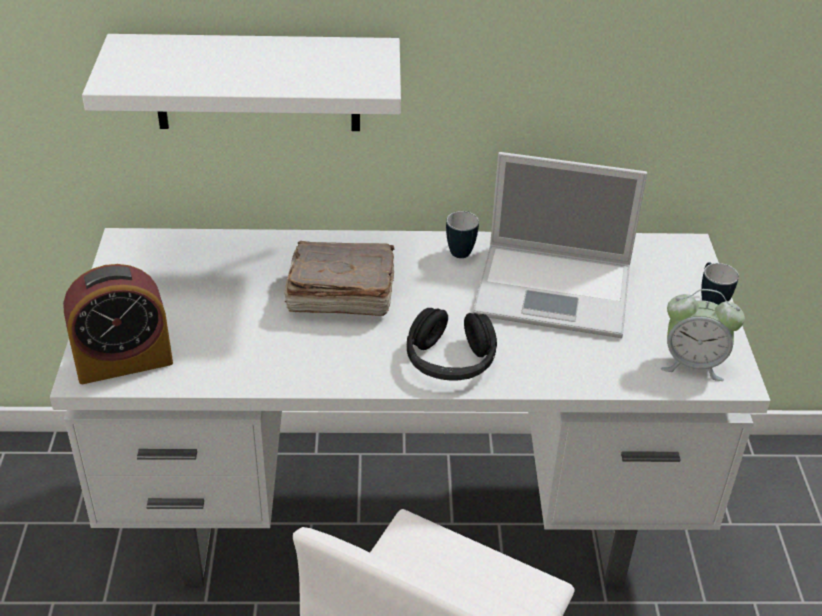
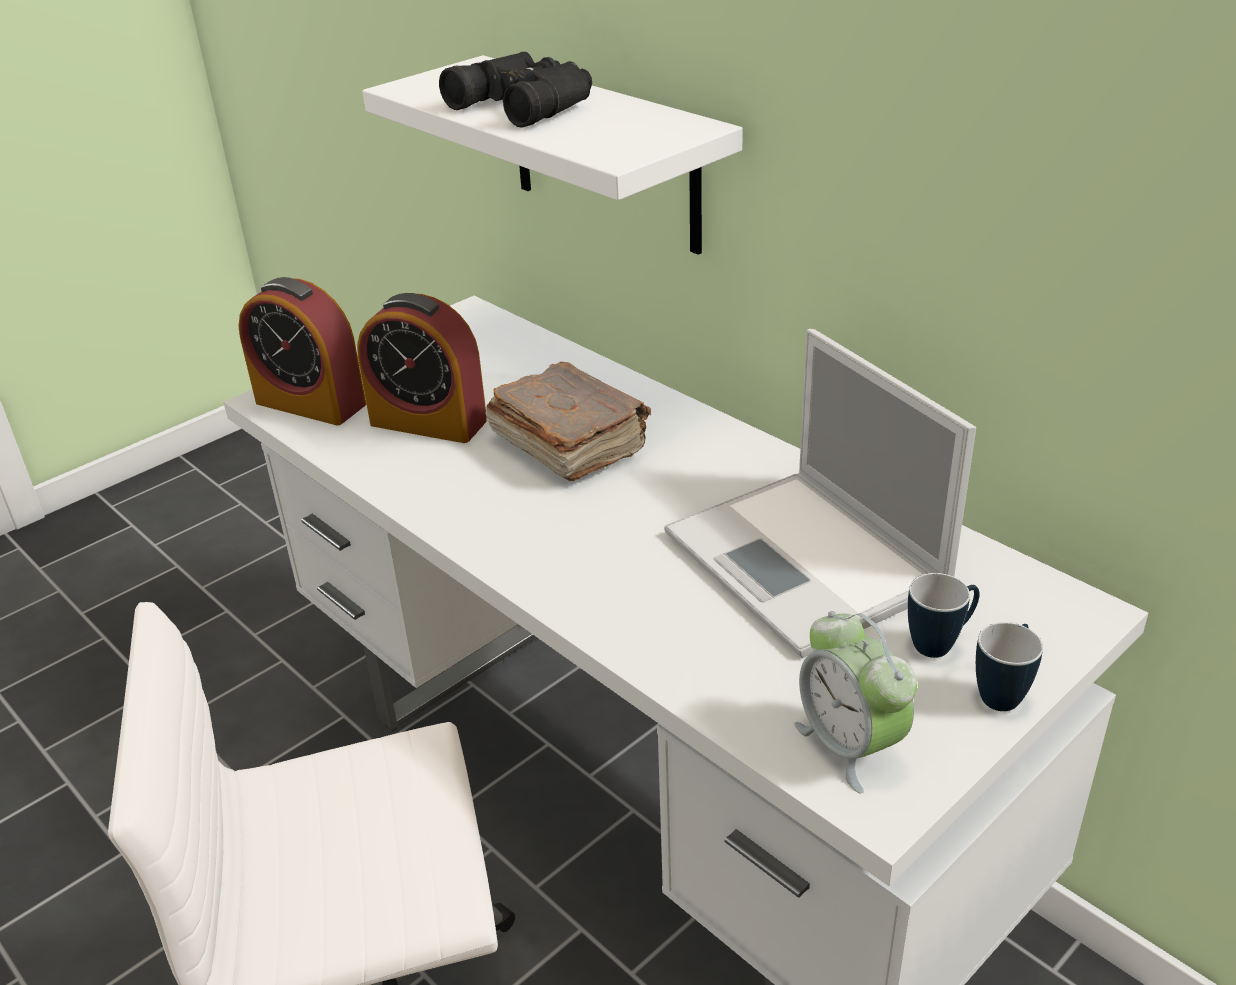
camera: 50 degrees right, 5 degrees down
black headphones [407,308,497,381] -> none
mug [446,211,479,258] -> mug moved to [908,573,980,658]
none -> alarm clock [357,293,487,443]
none -> black binoculars [439,52,592,128]

